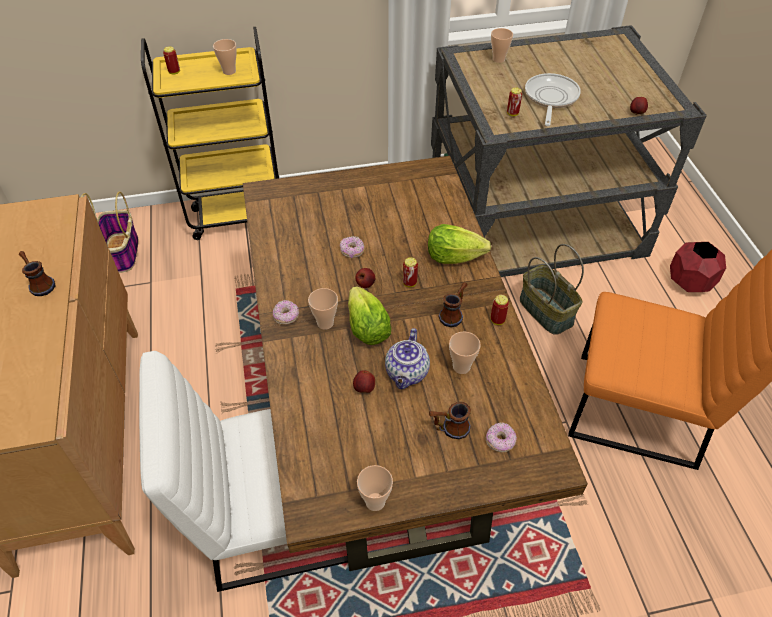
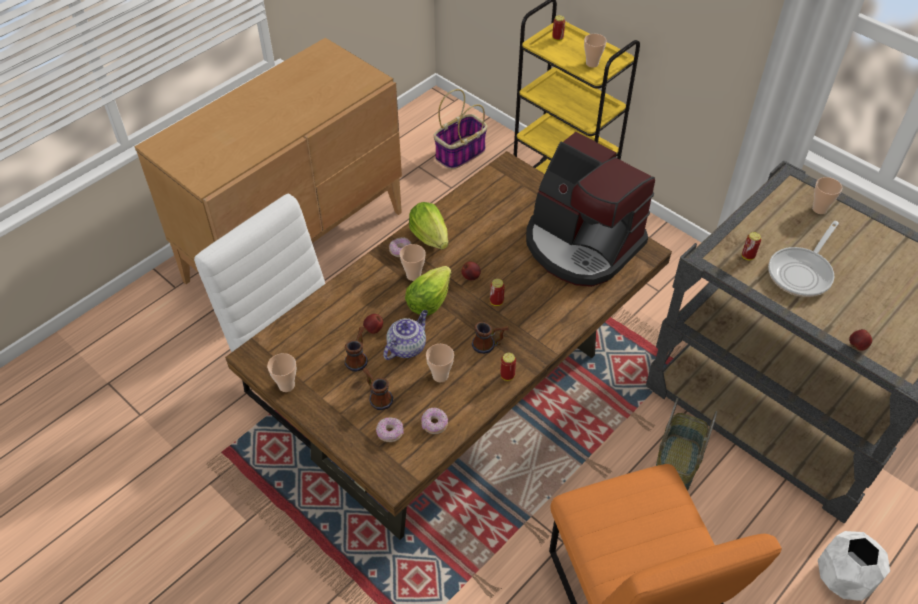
camera: 55 degrees right, 0 degrees up
mug [19,251,56,296] -> mug moved to [345,327,368,372]
donut [340,236,364,258] -> donut moved to [421,408,448,434]
teapot [385,328,430,389] -> teapot turned 150 degrees clockwise [383,310,428,360]
lettuce [428,224,491,264] -> lettuce moved to [409,202,448,250]
frying pan [525,73,581,126] -> frying pan turned 150 degrees clockwise [768,221,839,297]
red planter [670,242,726,292] -> white planter [818,531,890,601]
none -> coffee machine [526,132,655,287]

